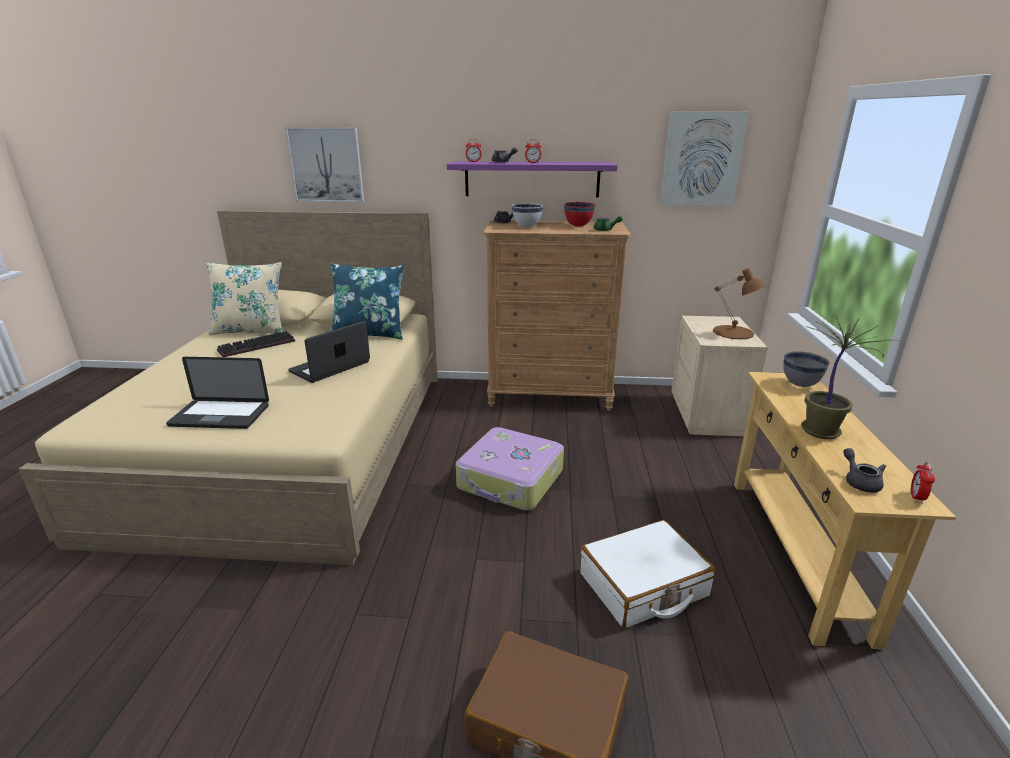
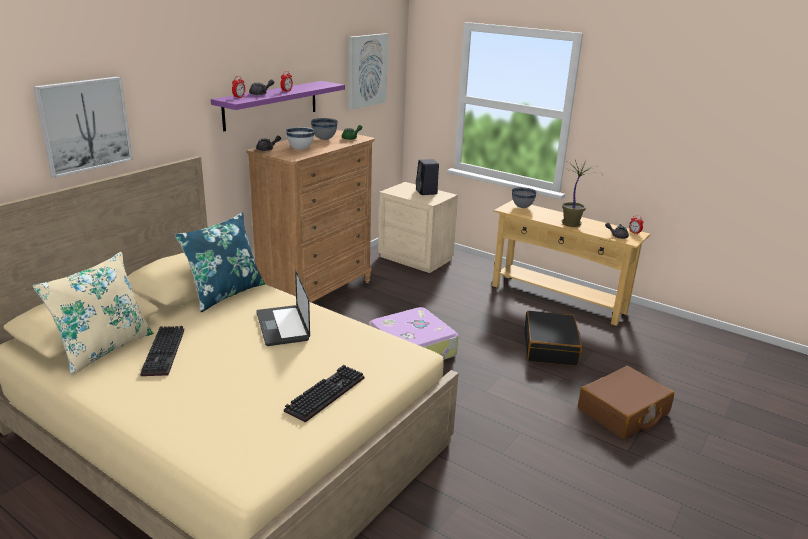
camera: 60 degrees left, 0 degrees up
laptop [166,357,269,429] -> keyboard [284,365,364,423]
red bowl [564,202,595,227] -> grey bowl [311,118,338,140]
white suitcase [580,520,715,628] -> black suitcase [525,311,582,366]
brown table lamp [713,268,766,339] -> black speaker [416,159,439,195]

